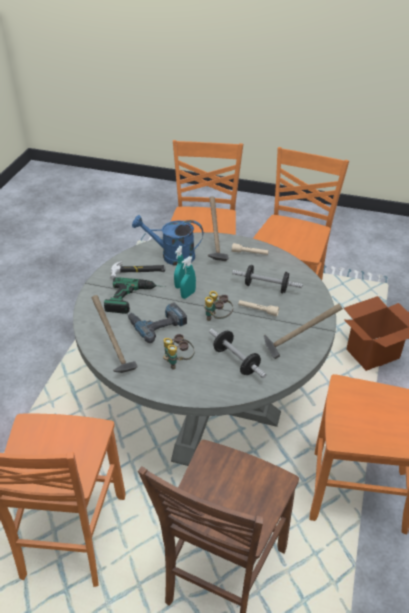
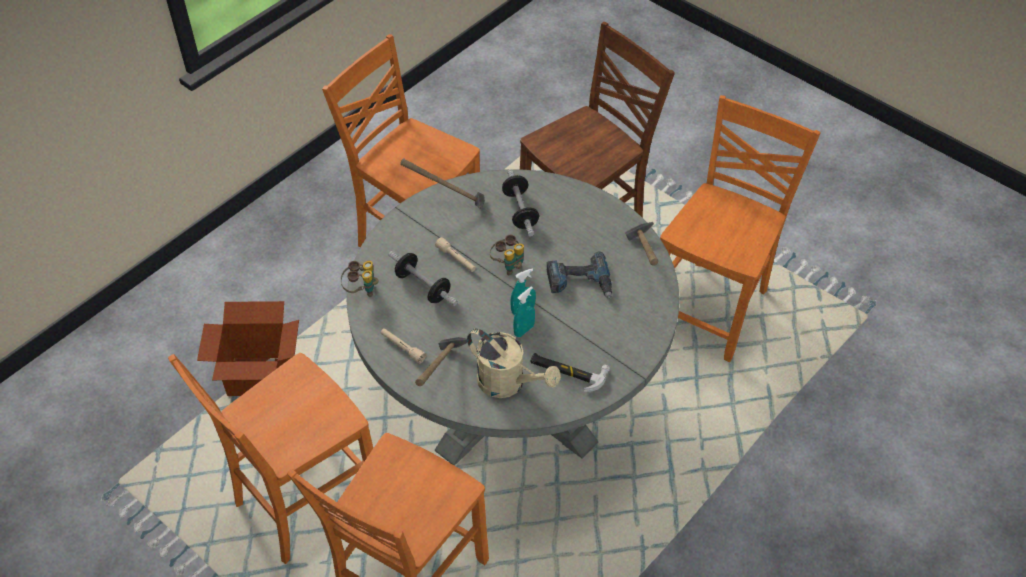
camera: 155 degrees left, 10 degrees up
power drill [104,277,166,314] -> none
blue watering can [132,215,203,266] -> beige watering can [467,329,561,398]
binoculars [163,334,194,370] -> binoculars moved to [341,261,378,297]

